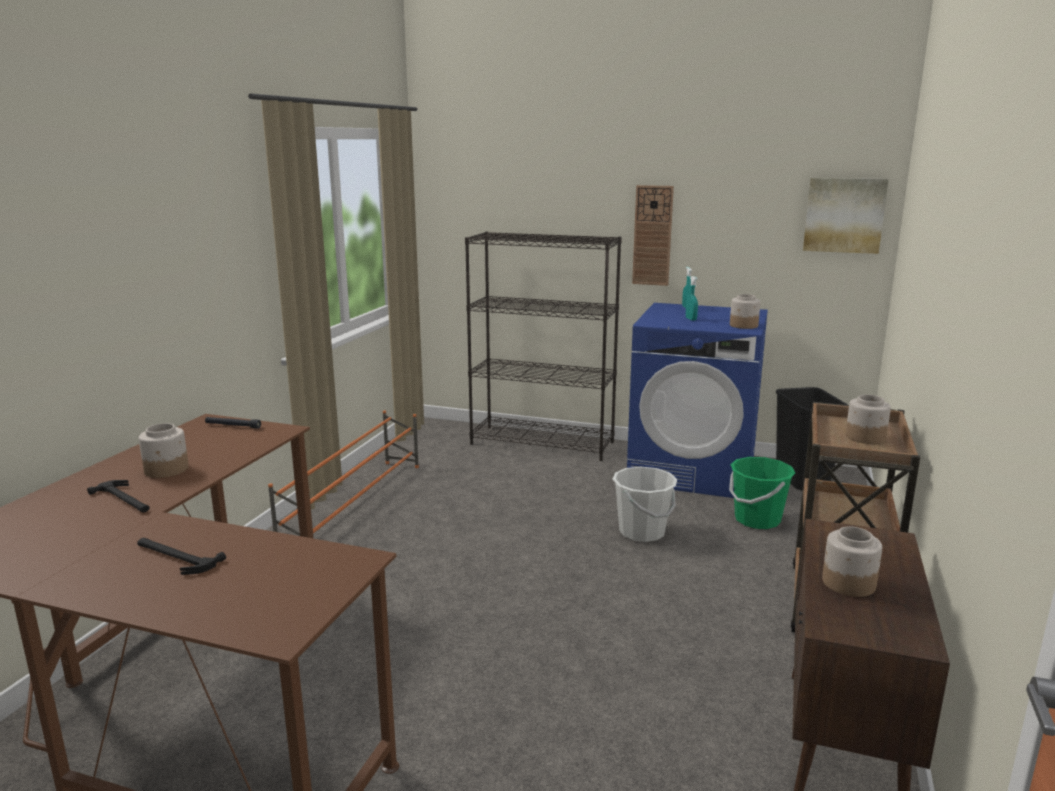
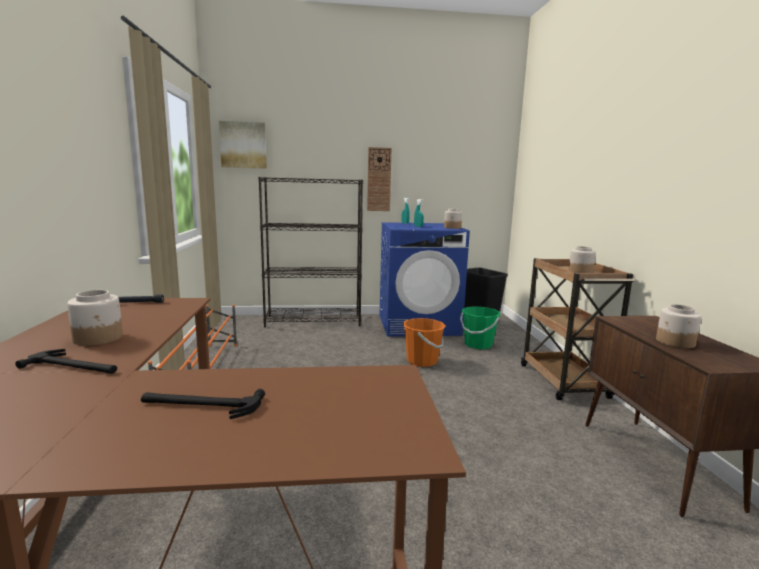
camera: 25 degrees left, 5 degrees down
white bucket [613,466,677,542] -> orange bucket [402,318,446,367]
picture [803,178,889,254] -> picture moved to [219,121,267,169]

